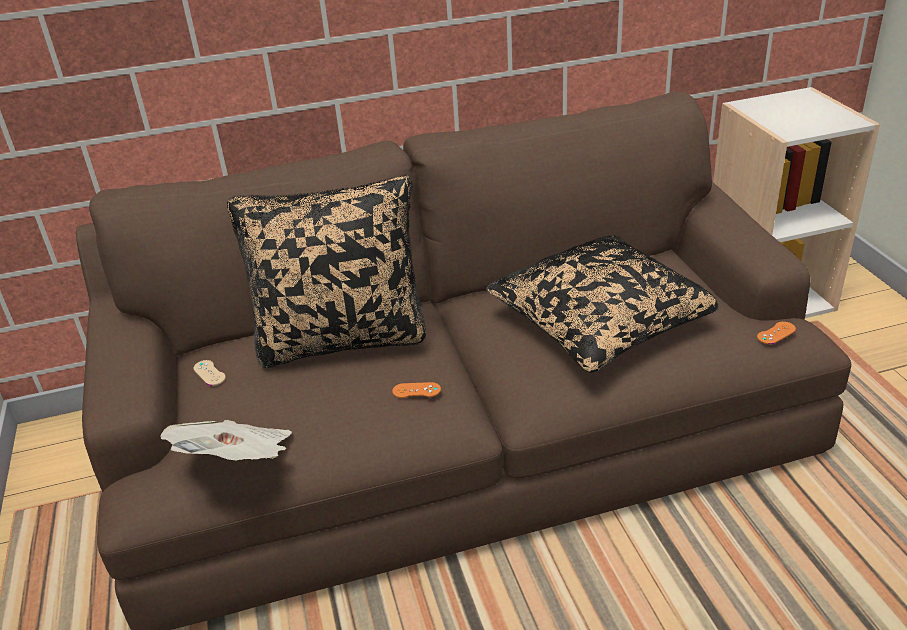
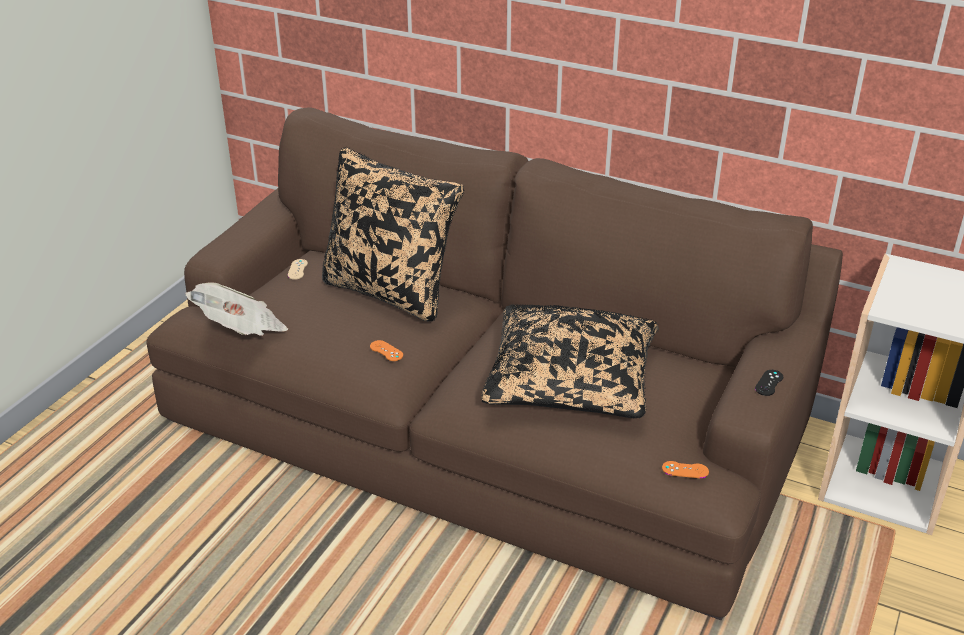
camera: 40 degrees right, 0 degrees up
none -> black game controller [755,370,783,396]

